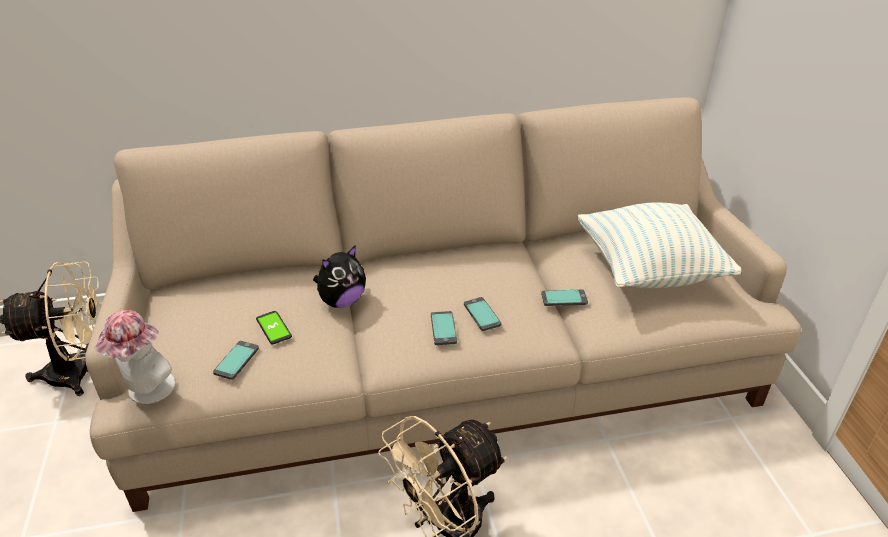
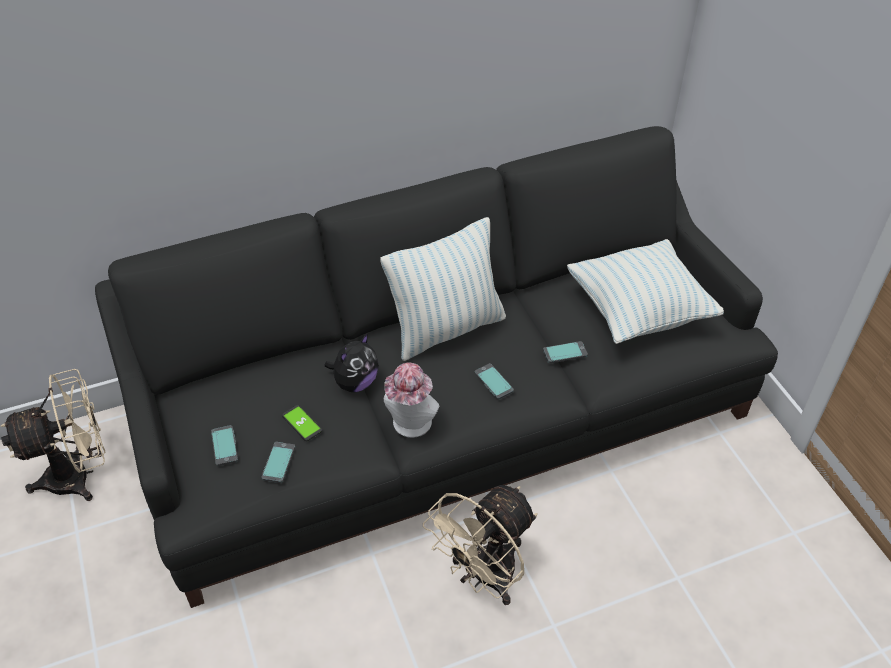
camera: 10 degrees left, 10 degrees up
beige sofa [85,97,801,512] -> black sofa [95,126,778,608]
hat [94,310,175,404] -> hat moved to [384,363,439,438]
phone [431,311,457,345] -> phone moved to [211,425,238,466]
none -> pillow [380,217,506,361]

